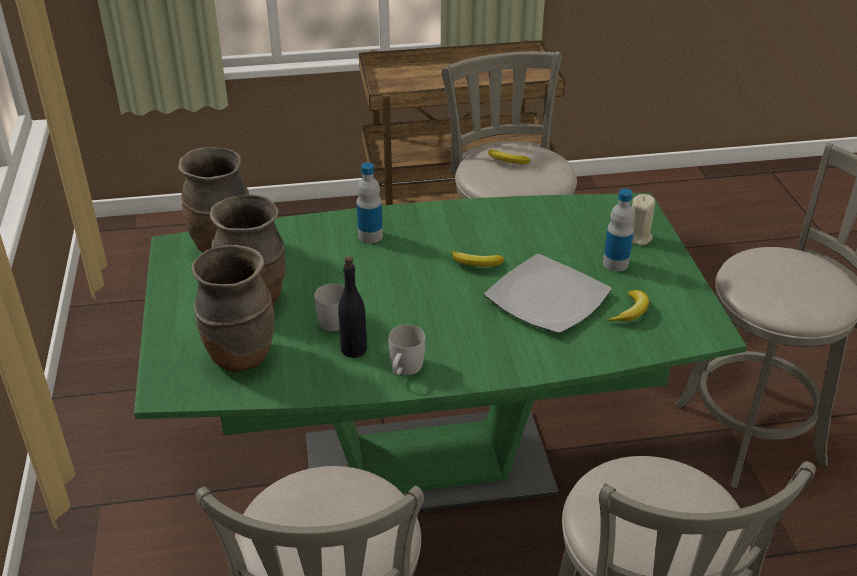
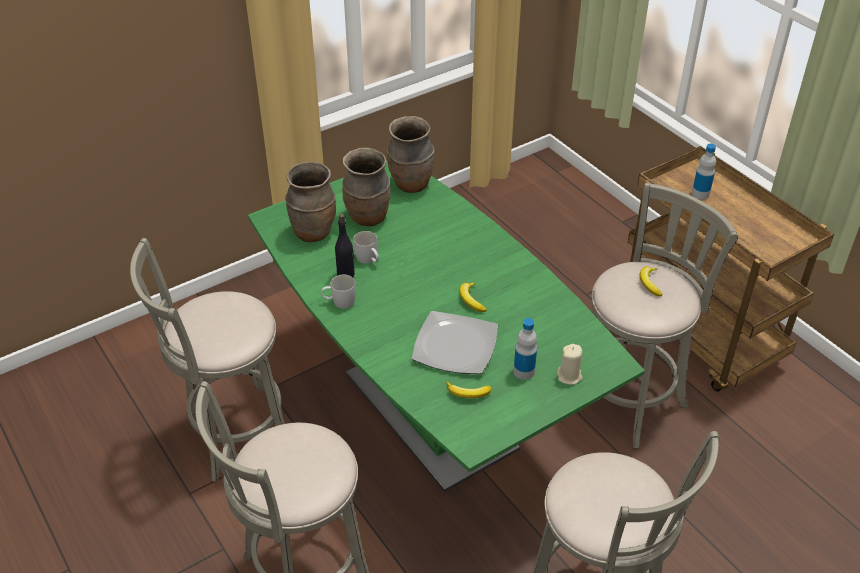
camera: 65 degrees right, 5 degrees up
bottle [356,162,383,243] -> bottle moved to [692,143,716,199]

